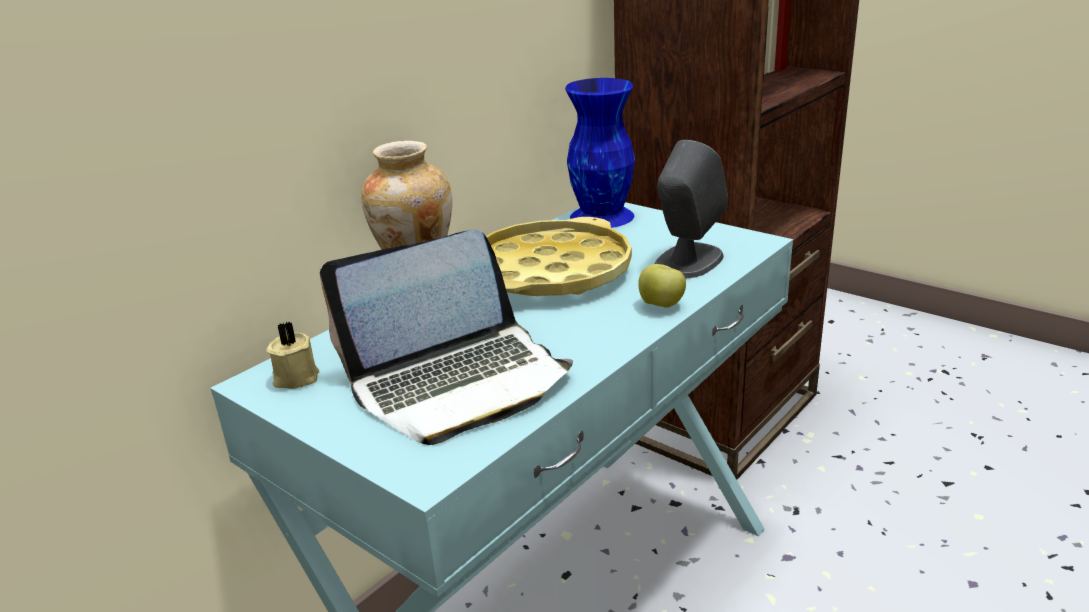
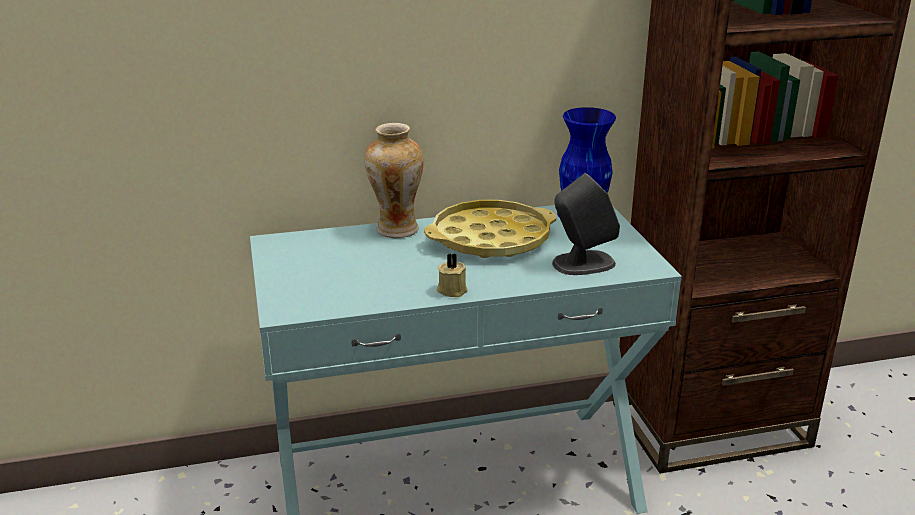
camera: 35 degrees right, 0 degrees up
beige candle [266,321,319,389] -> beige candle moved to [436,253,468,297]
laptop [320,230,573,445] -> none
apple [638,264,686,308] -> none

